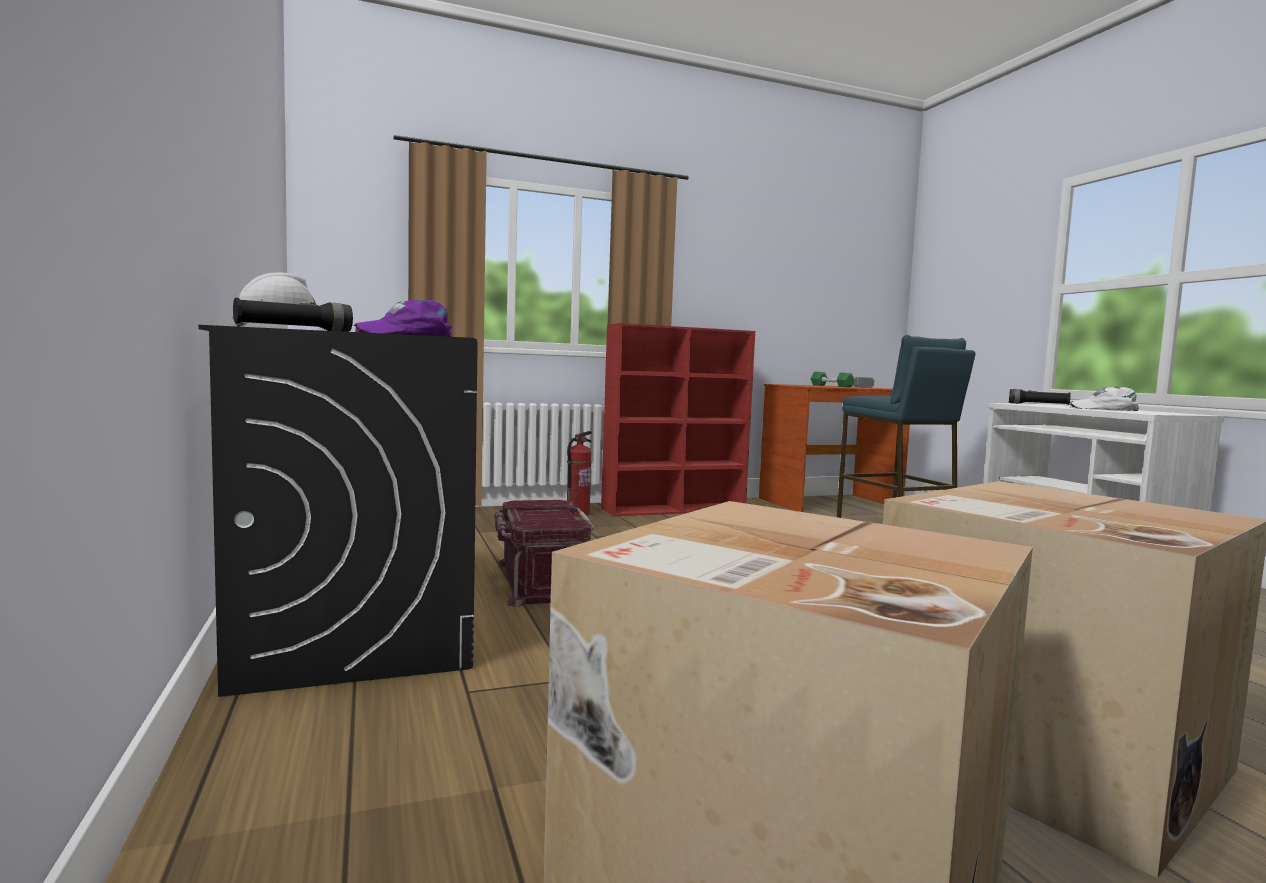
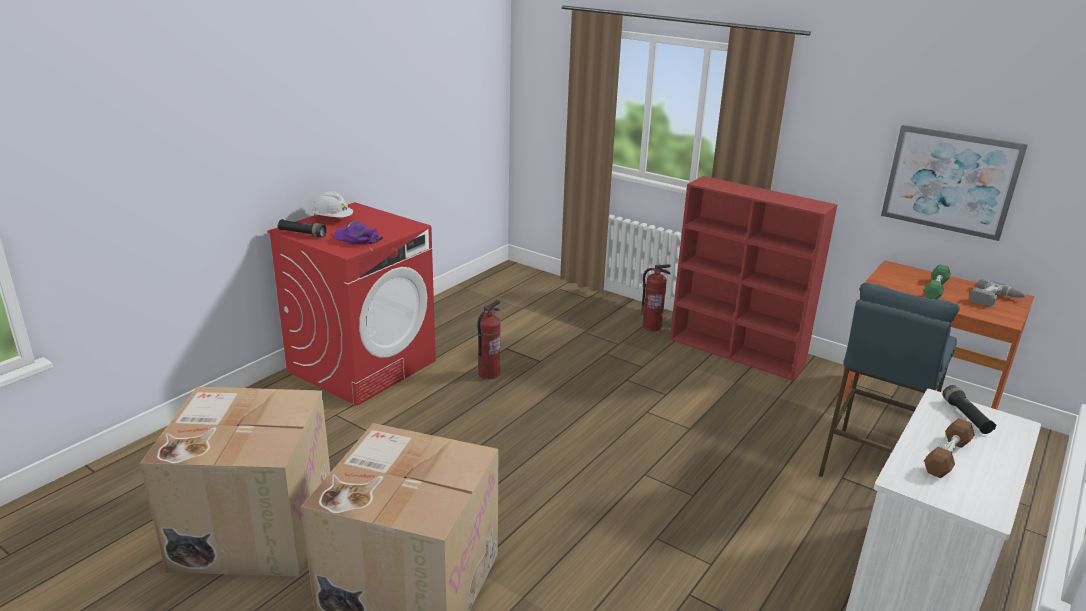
camera: 55 degrees right, 20 degrees up
black washing machine [198,325,478,697] -> red washing machine [267,202,436,406]
red storage box [494,500,595,607] -> fire extinguisher [477,300,501,379]
white cap [1069,387,1139,411] -> brown dumbbell [924,418,975,478]
none -> picture [881,125,1028,241]

